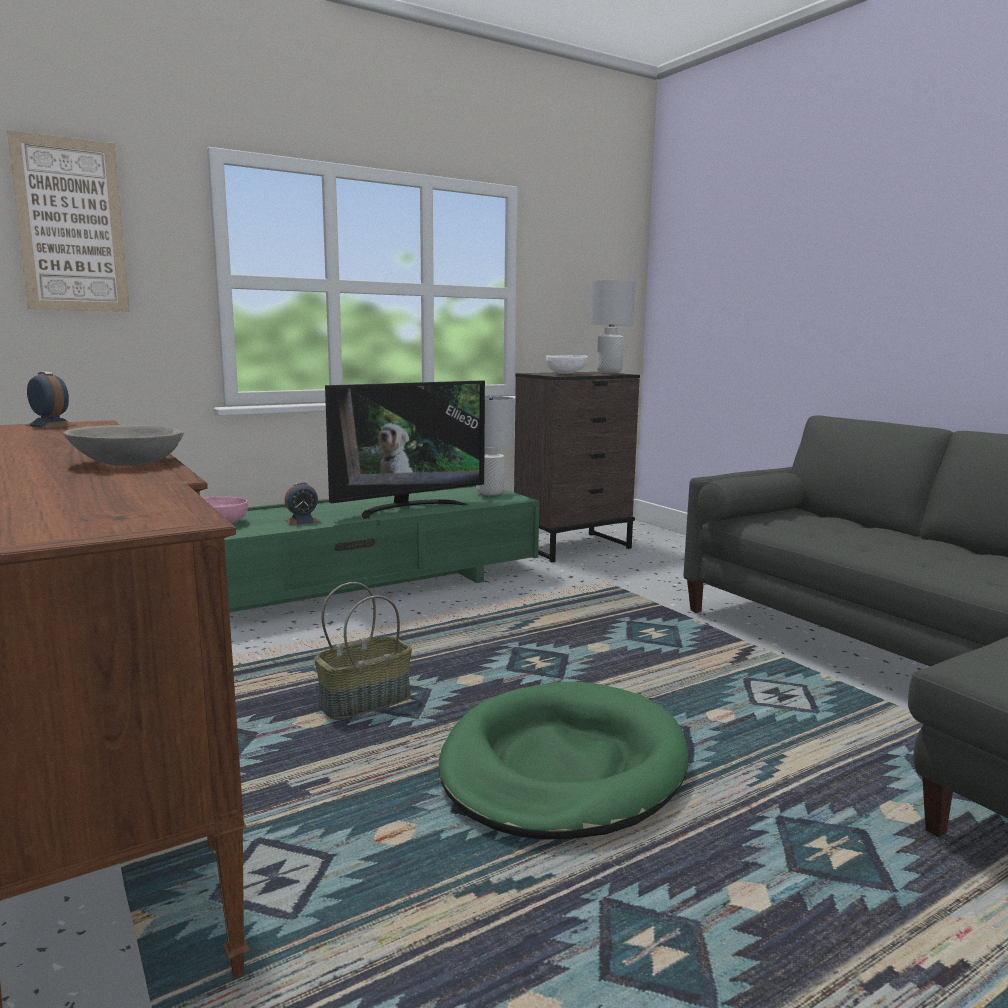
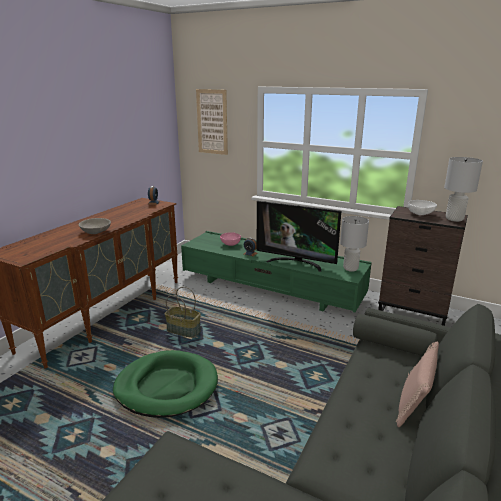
camera: 60 degrees right, 10 degrees up
none -> beige pillow [396,342,439,427]

